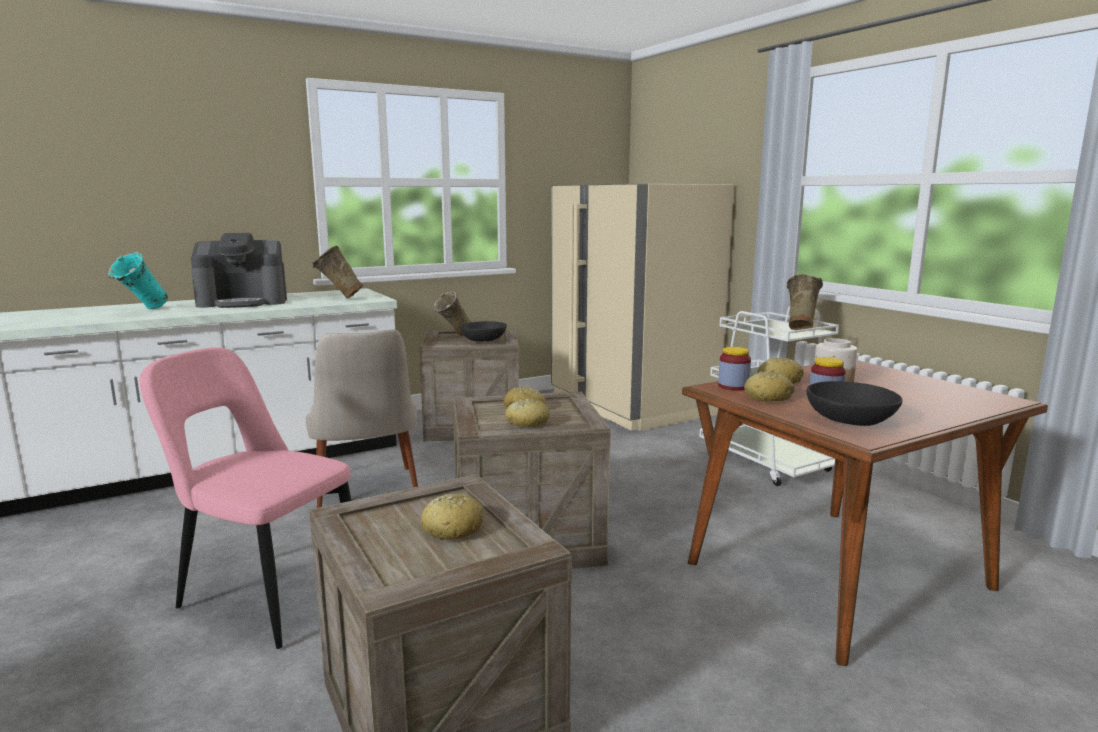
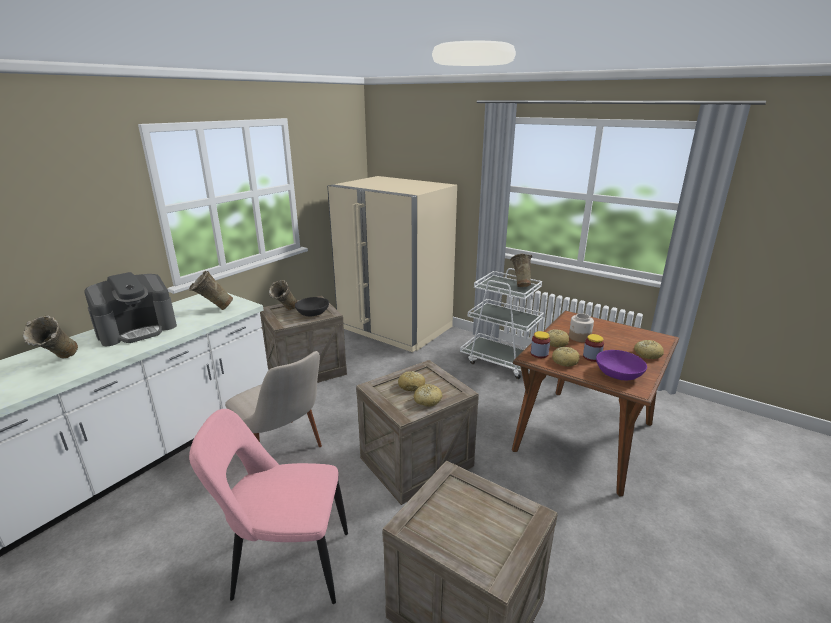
camera: 25 degrees left, 10 degrees up
turquoise vase [107,252,168,310] -> beige vase [23,315,78,358]
bread [421,494,483,540] -> bread moved to [634,340,664,359]
black bowl [806,381,903,426] -> purple bowl [596,350,647,380]

